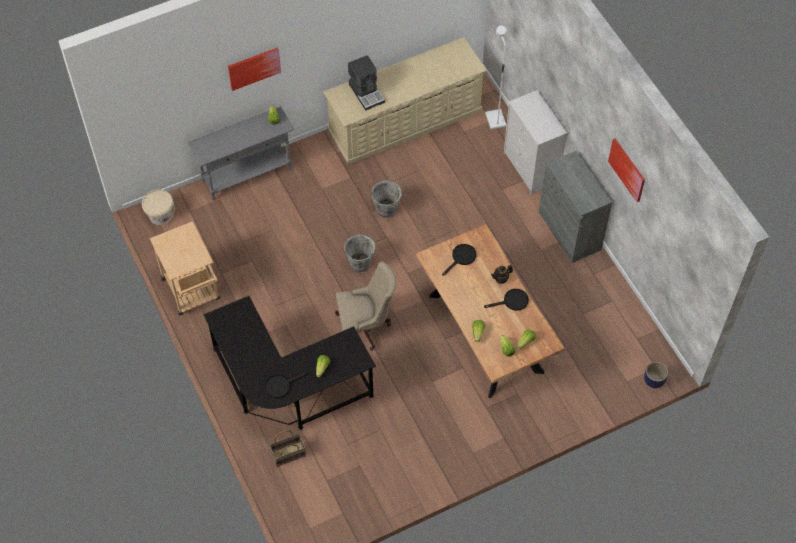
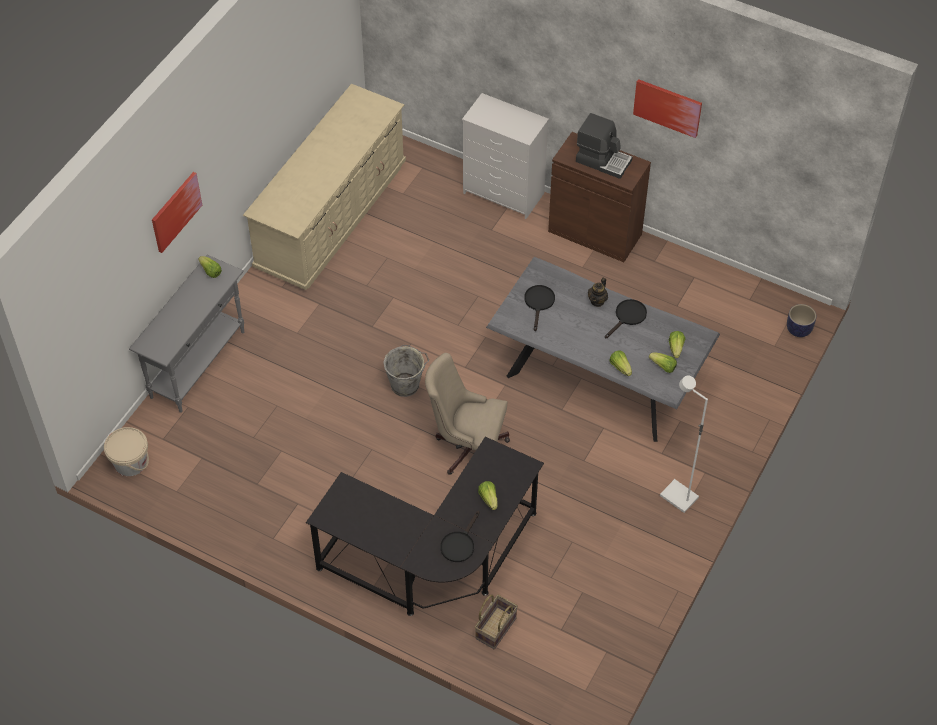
camera: 35 degrees left, 5 degrees down
beige cart [150,221,220,315] -> none
beige office chair [335,262,397,351] -> beige office chair turned 120 degrees counterclockwise [425,353,510,475]
coffee machine [348,55,385,110] -> coffee machine moved to [576,113,633,179]
grey bucket [371,181,403,218] -> none
brown dining table [416,224,566,399] -> grey dining table [486,257,720,442]
white floor lamp [485,25,507,129] -> white floor lamp moved to [660,375,708,513]
grey cabinet [539,151,612,263] -> brown cabinet [548,132,651,262]

